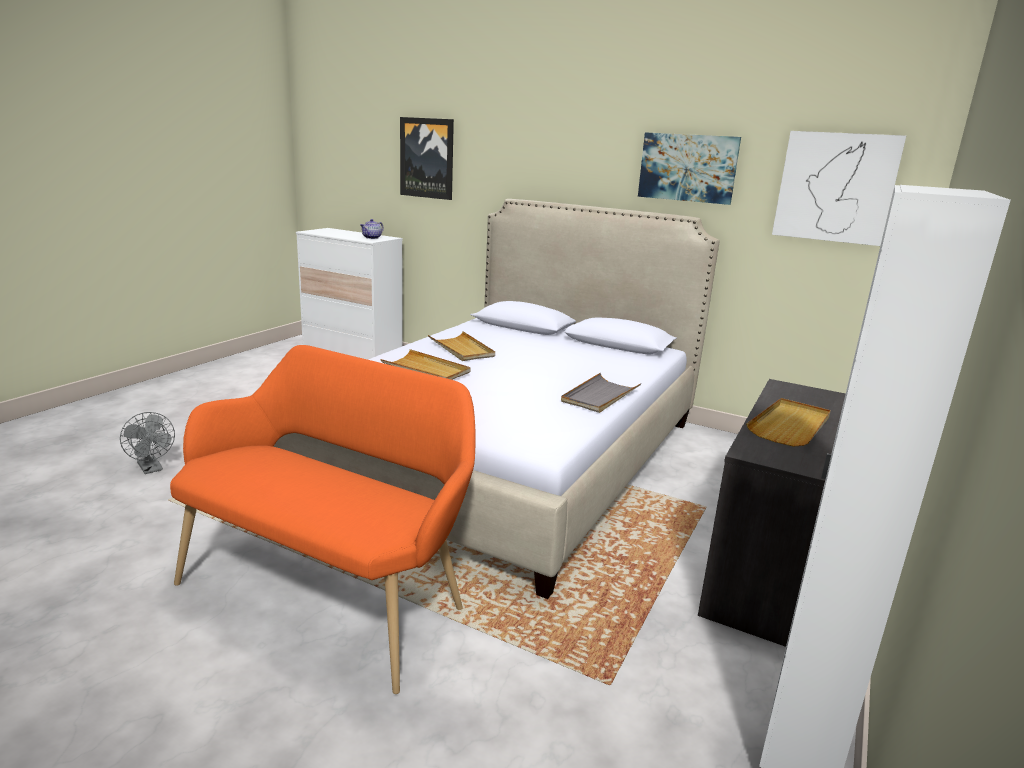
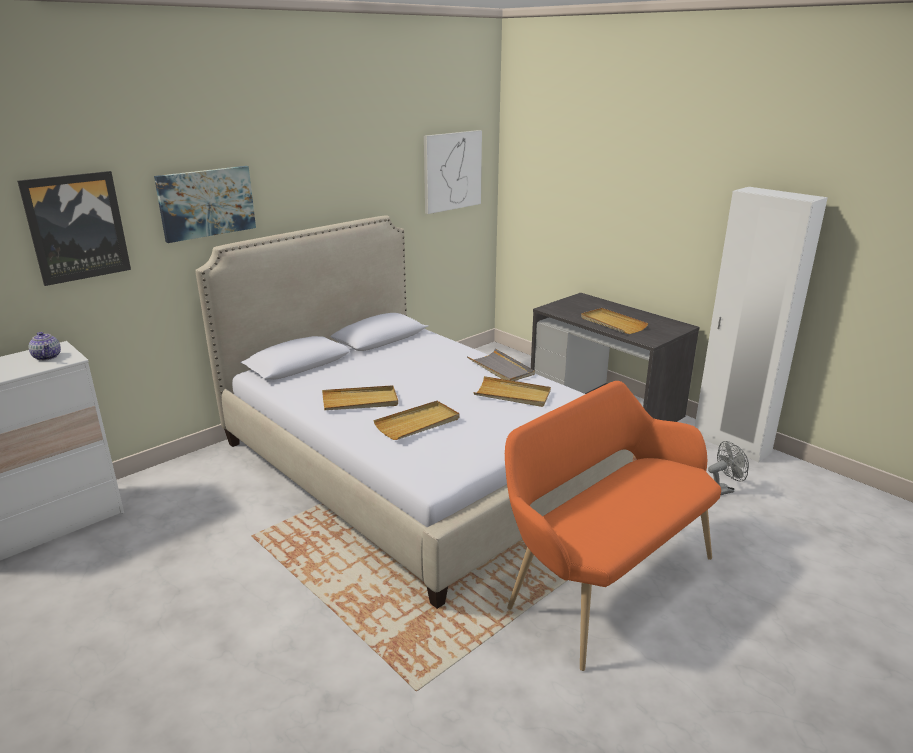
camera: 70 degrees left, 5 degrees up
grey fan [120,412,175,474] -> grey fan moved to [708,441,749,495]
picture [638,132,741,205] -> picture moved to [154,166,256,243]
none -> beige tray [473,376,551,407]

